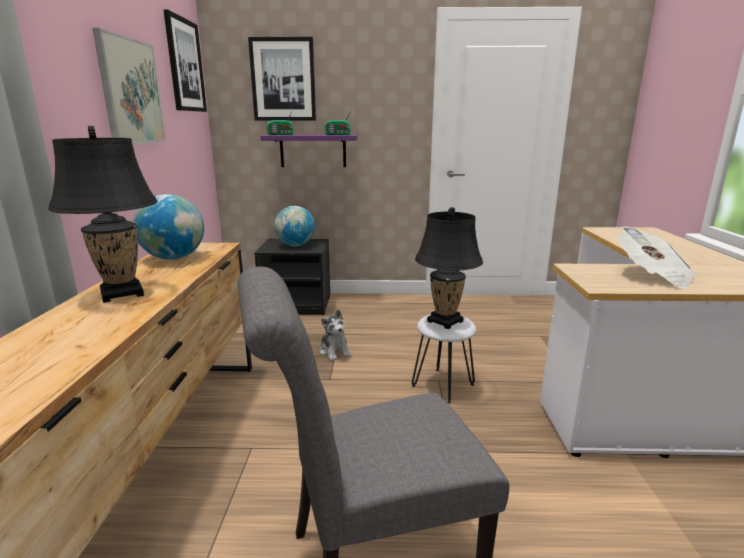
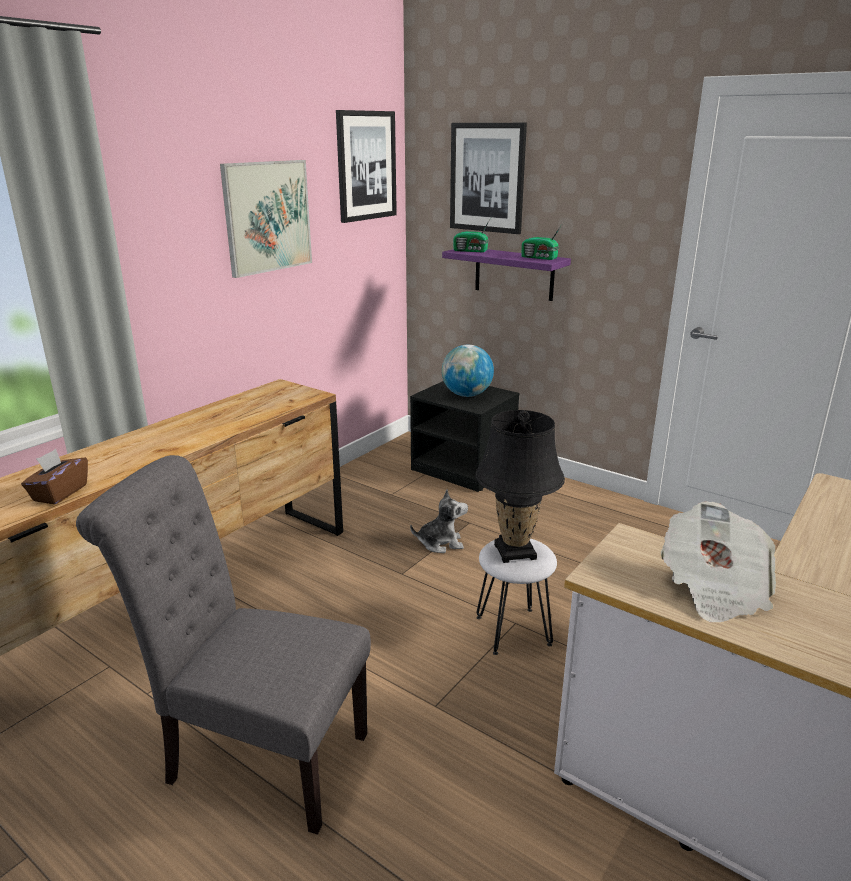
camera: 35 degrees right, 5 degrees up
black table lamp [48,126,158,303] -> none
globe [133,194,204,260] -> none
plush toy [320,310,351,361] -> plush toy turned 105 degrees counterclockwise [410,489,468,553]
none -> brown tissue box [21,449,88,505]

